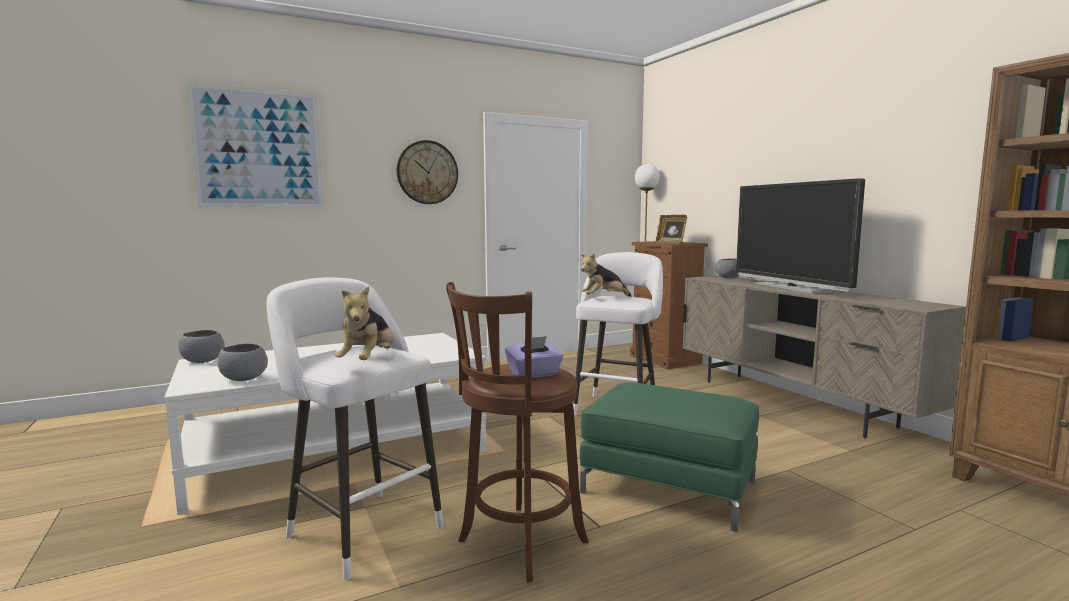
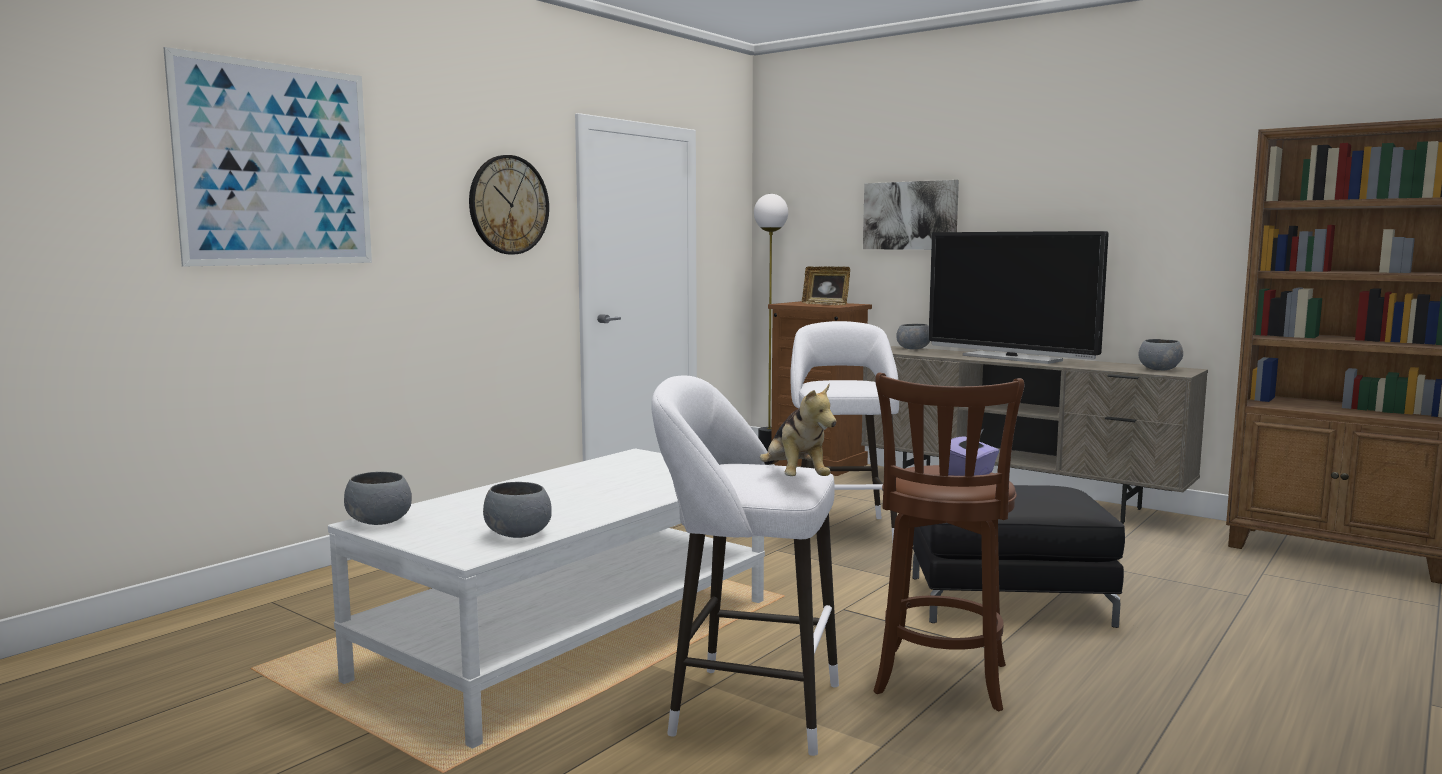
camera: 25 degrees left, 0 degrees up
green ottoman [580,383,759,532] -> black ottoman [913,485,1125,628]
plush toy [581,253,631,297] -> none
none -> picture [863,180,959,250]
none -> grey bowl [1138,339,1183,370]

